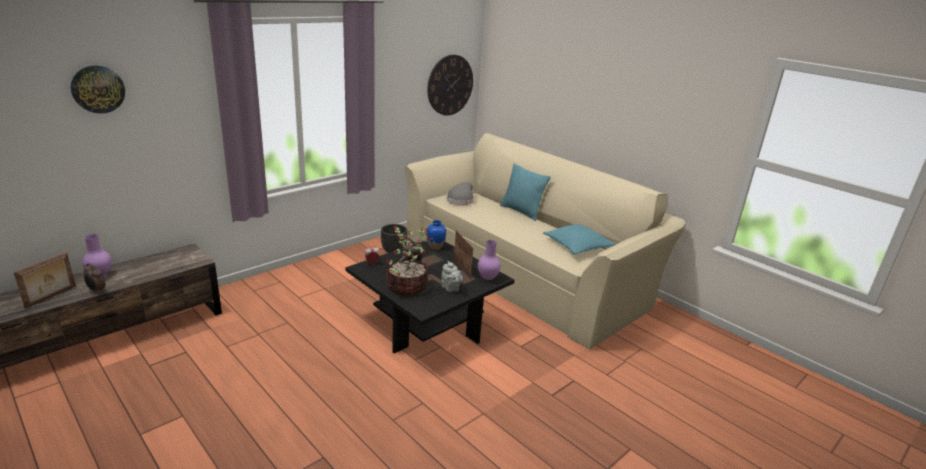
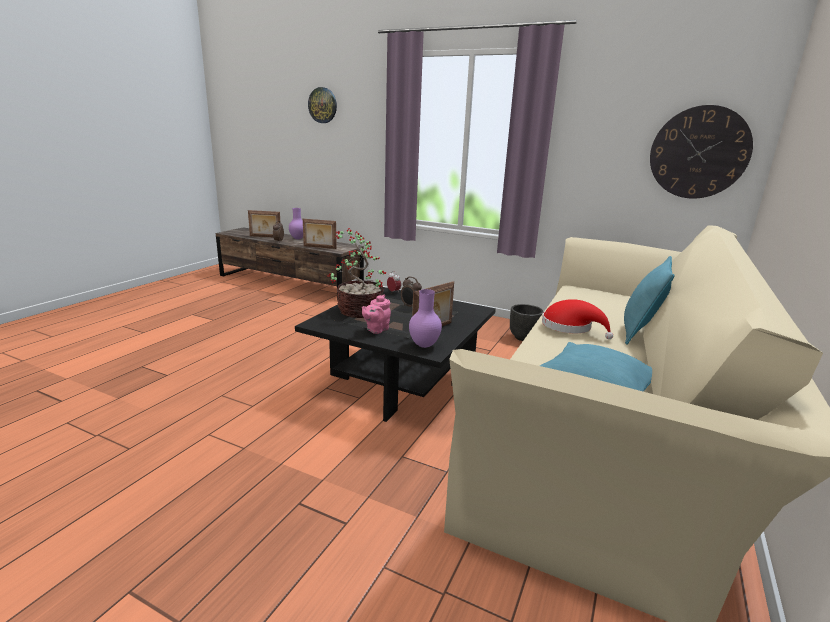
camera: 70 degrees right, 5 degrees down
blue vase [427,220,446,250] -> none
grey teapot [441,261,463,292] -> pink teapot [362,294,391,334]
grey hat [447,182,474,205] -> none
none -> picture frame [303,219,337,249]
none -> red hat [542,299,613,339]

